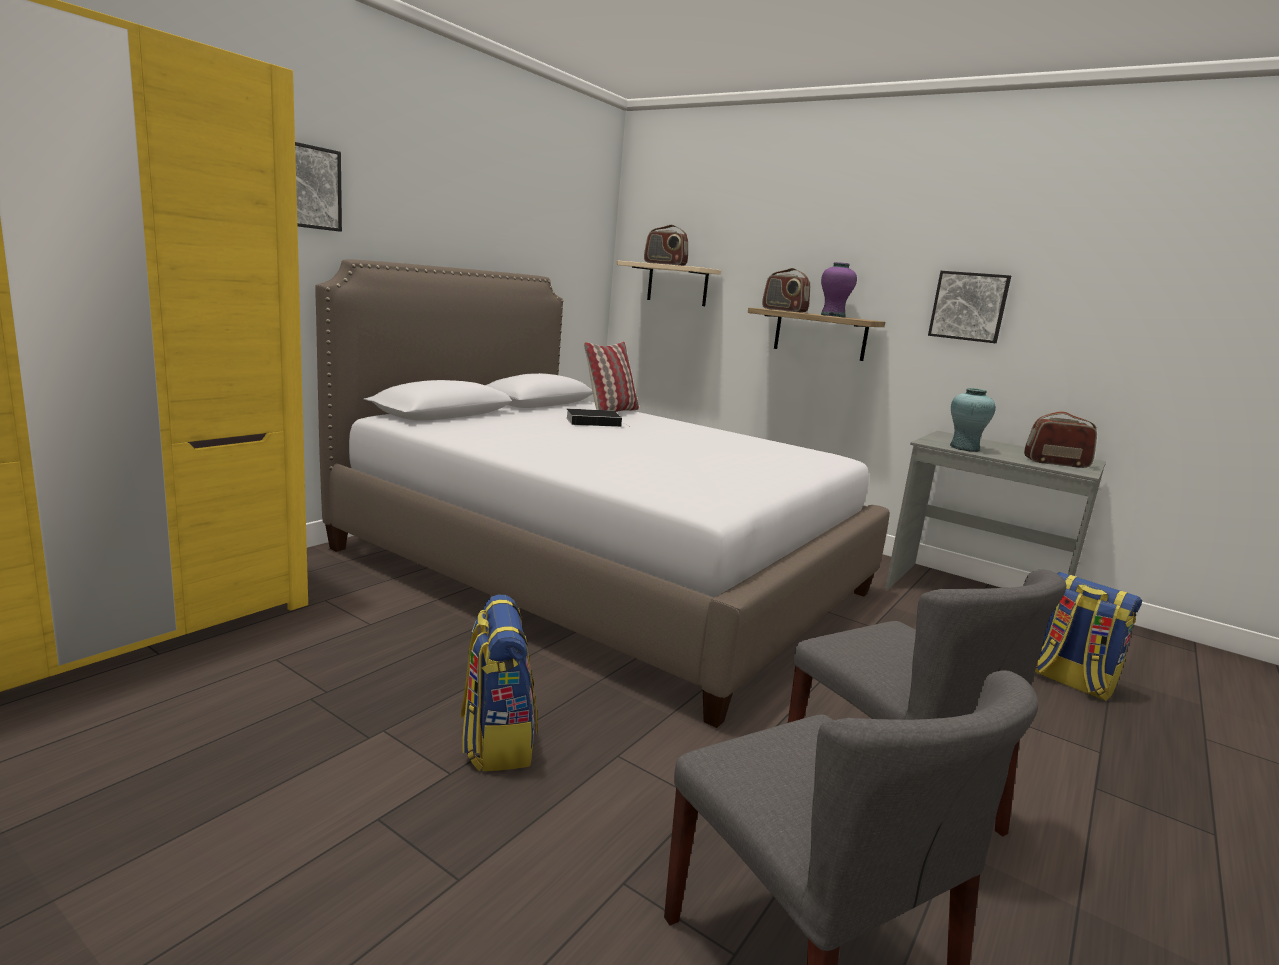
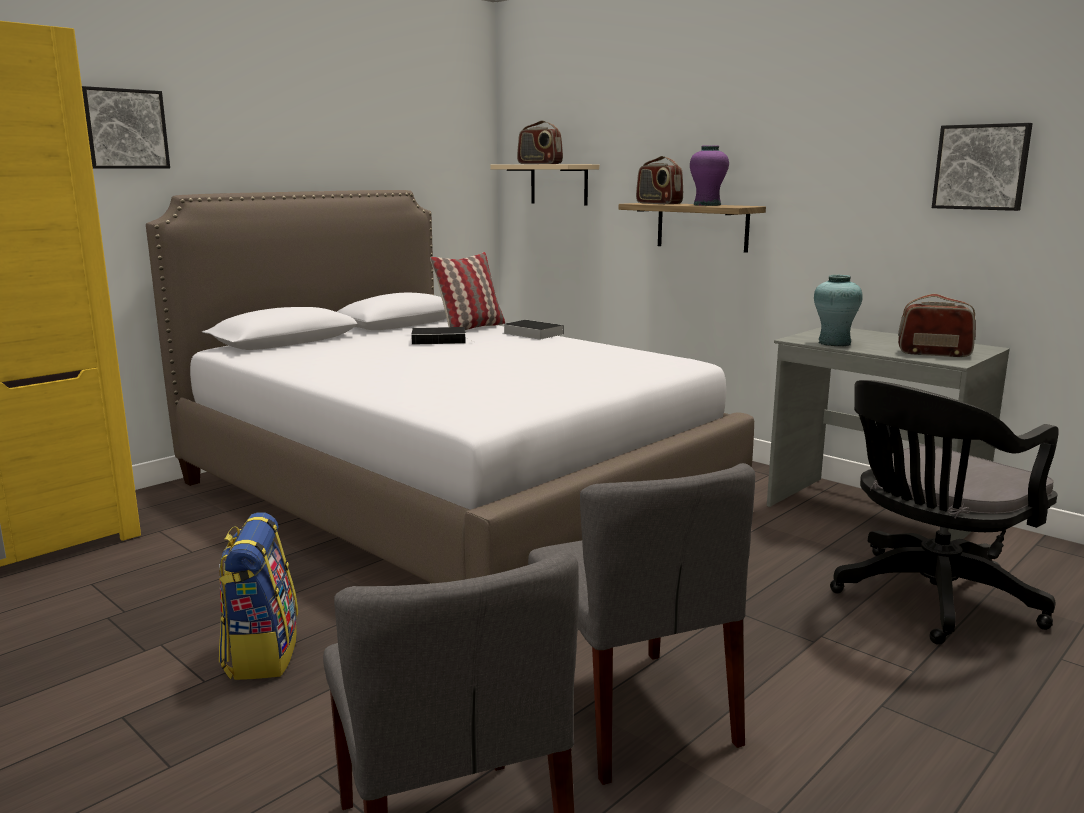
camera: 10 degrees right, 0 degrees up
picture [928,271,1011,343] -> picture moved to [932,123,1033,211]
backpack [1035,572,1142,701] -> black office chair [830,380,1059,645]
none -> book [503,320,564,340]

